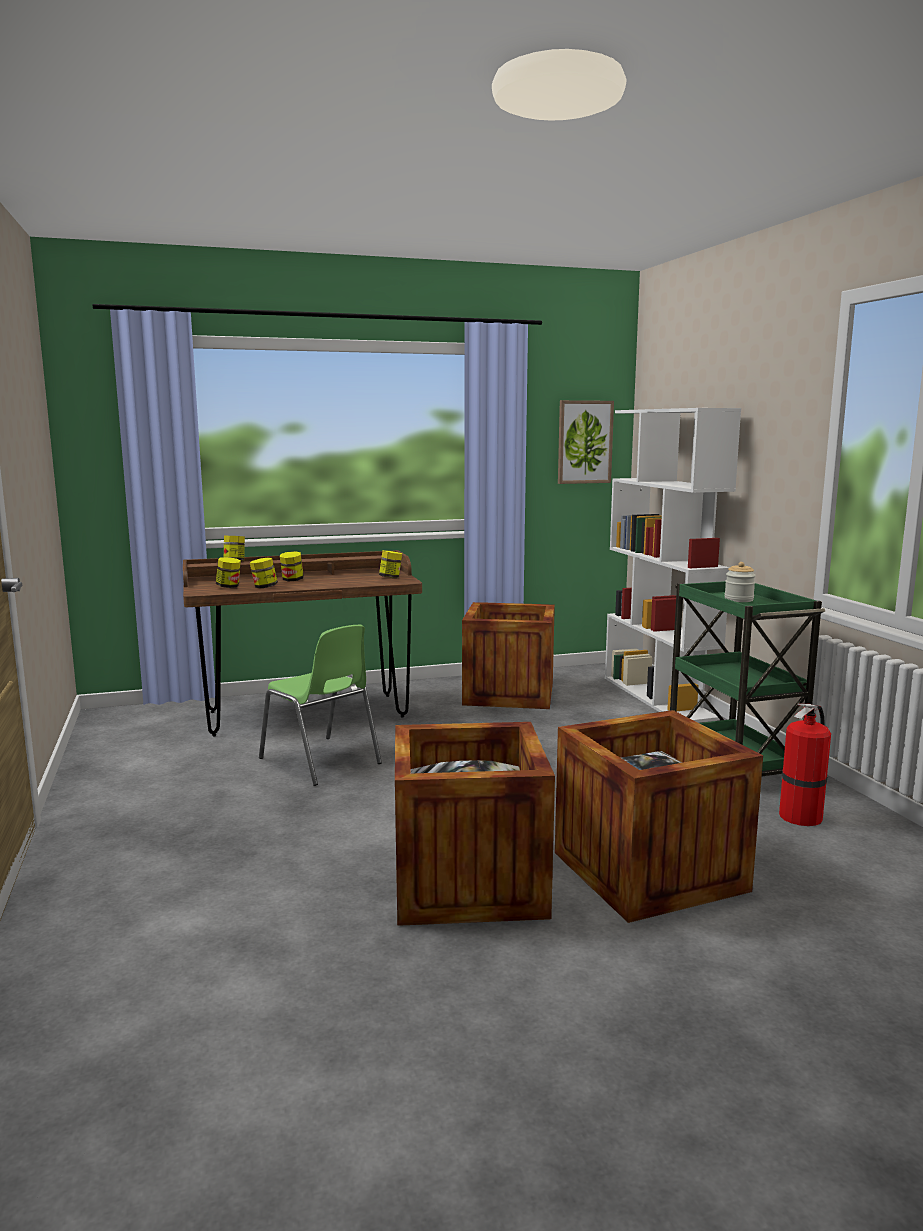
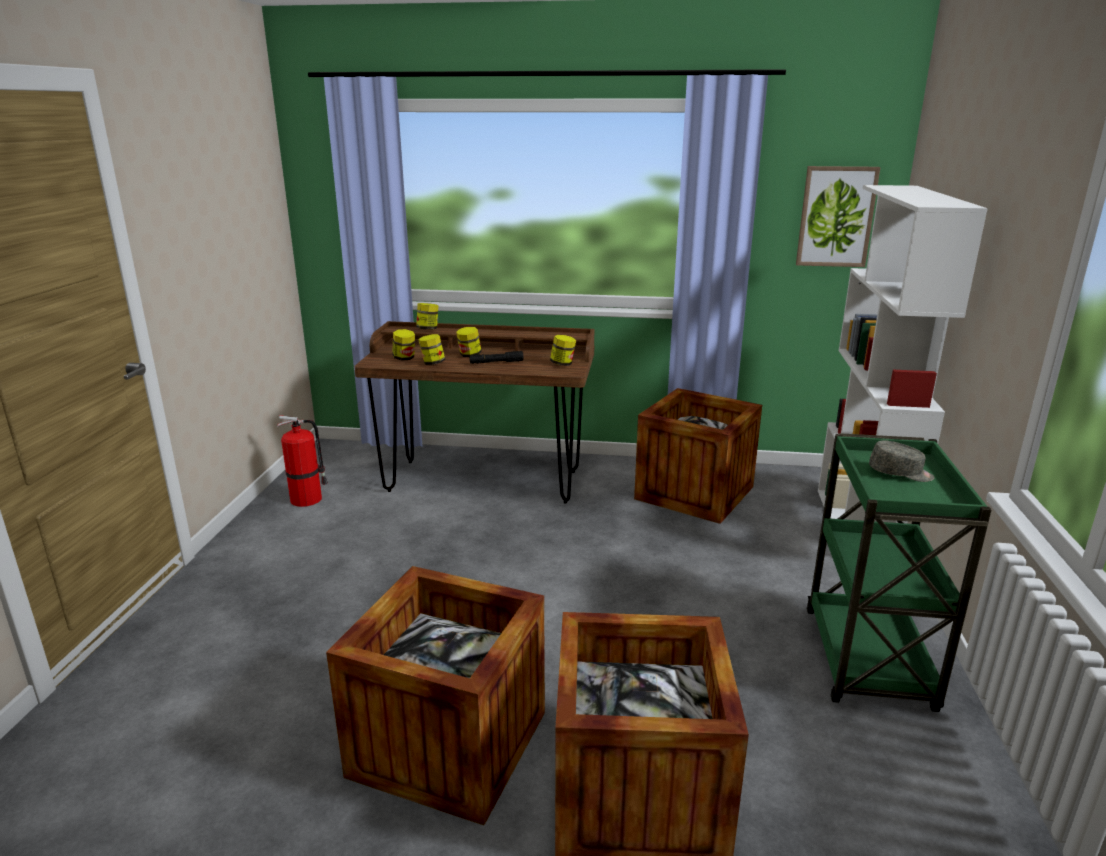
camera: 25 degrees right, 10 degrees up
green chair [259,625,382,786] -> none
jar [724,562,756,602] -> grey cap [869,440,935,482]
fire extinguisher [779,703,831,826] -> fire extinguisher moved to [277,415,328,507]
none -> black flashlight [469,351,523,364]

